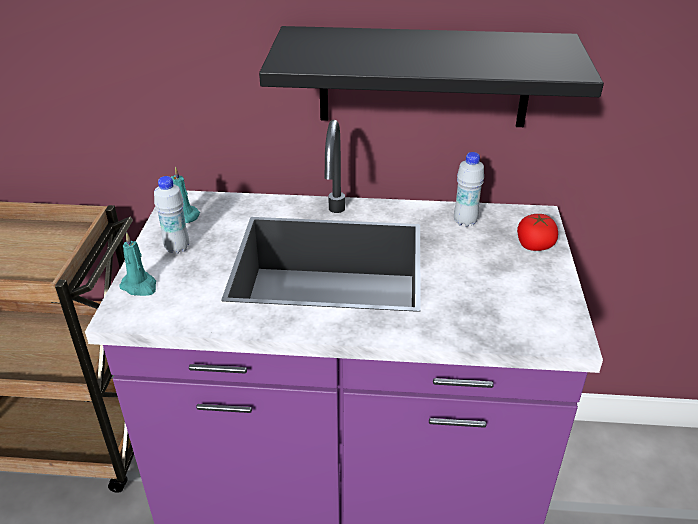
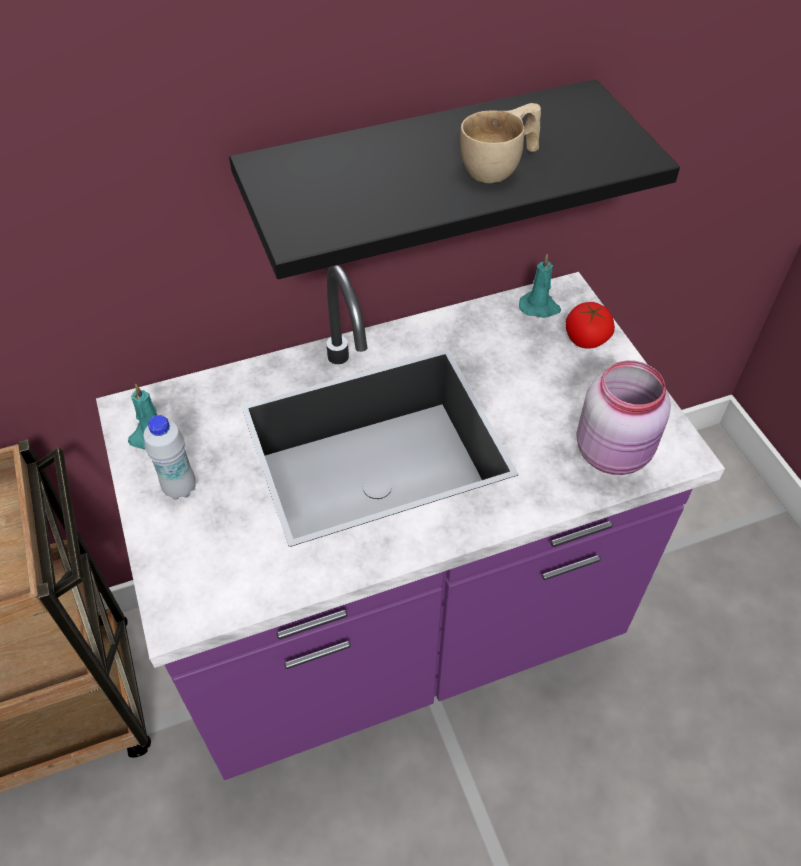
camera: 25 degrees left, 15 degrees up
turquoise candle [119,232,156,296] -> turquoise candle moved to [519,254,561,318]
white bottle [454,152,484,227] -> none
none -> beige cup [460,103,541,183]
none -> pink jar [576,360,671,475]

